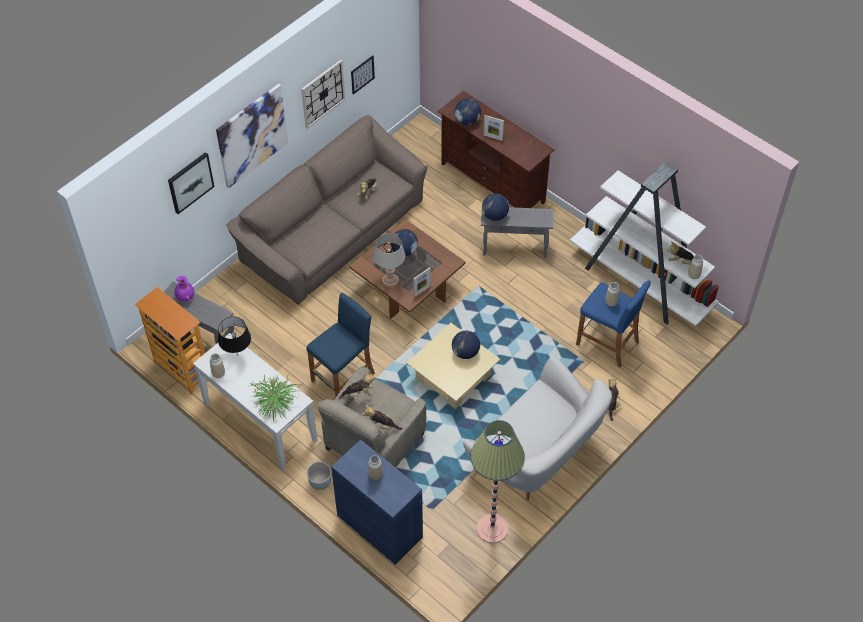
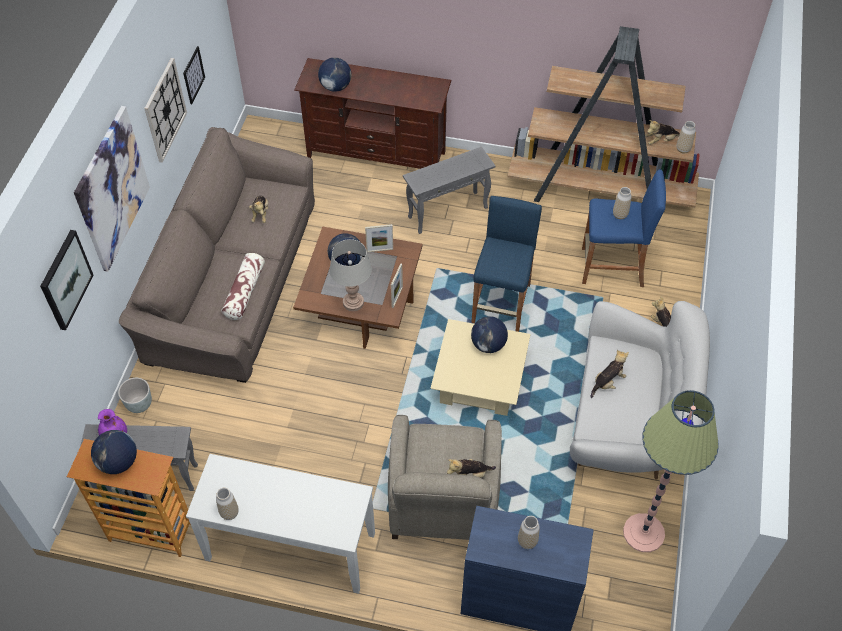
camera: 30 degrees left, 0 degrees up
black table lamp [218,317,251,354] -> none
potted plant [249,373,298,422] -> none
blue stool [306,293,375,397] -> blue stool moved to [471,196,542,332]
grey planter [307,461,331,490] -> grey planter moved to [118,378,152,413]
plush toy [339,372,376,400] -> plush toy moved to [590,350,629,398]
globe [482,193,509,221] -> globe moved to [91,430,137,474]
picture frame [483,115,504,141] -> picture frame moved to [365,224,393,252]
white bookcase [570,162,719,326] -> brown bookcase [508,26,700,208]
none -> pillow [222,253,265,320]

